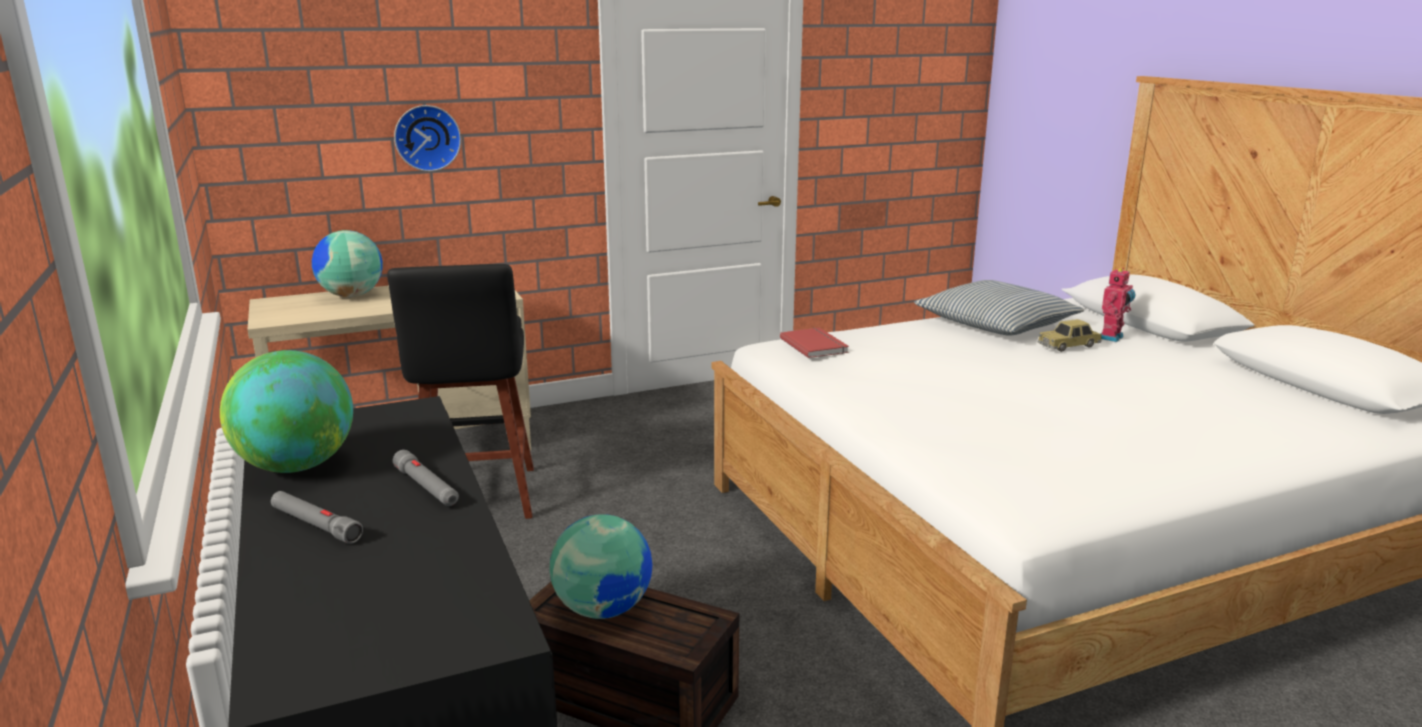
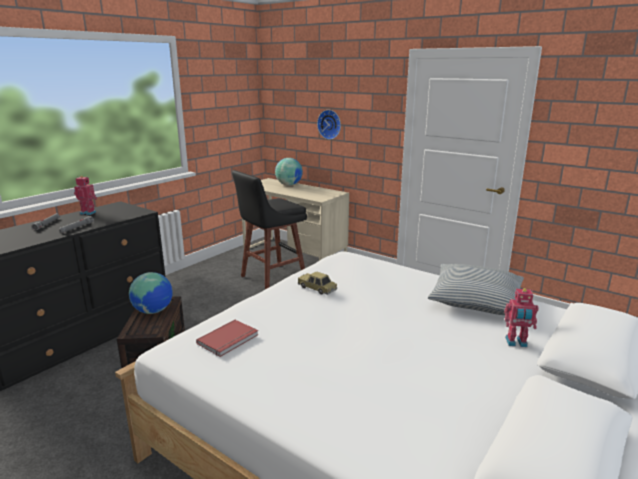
camera: 60 degrees right, 0 degrees up
globe [220,350,353,473] -> toy robot [74,176,97,215]
red book [780,328,849,358] -> red book moved to [196,320,259,357]
toy car [1038,319,1102,352] -> toy car moved to [298,272,337,295]

